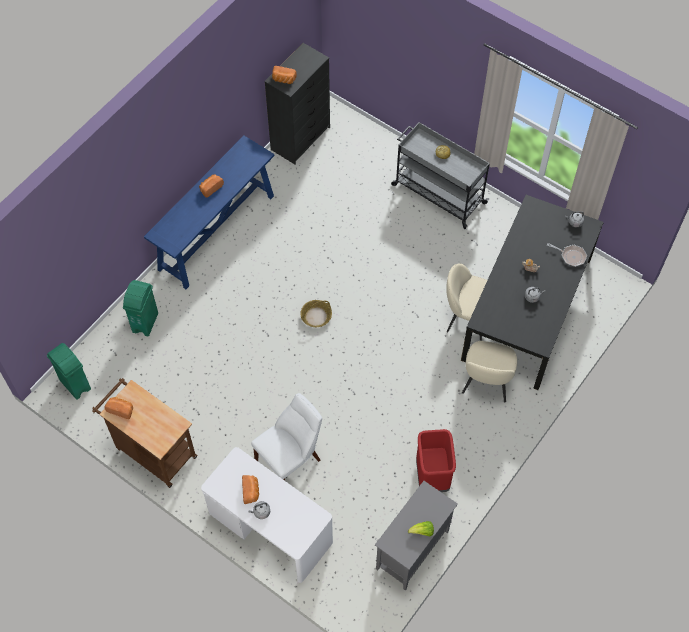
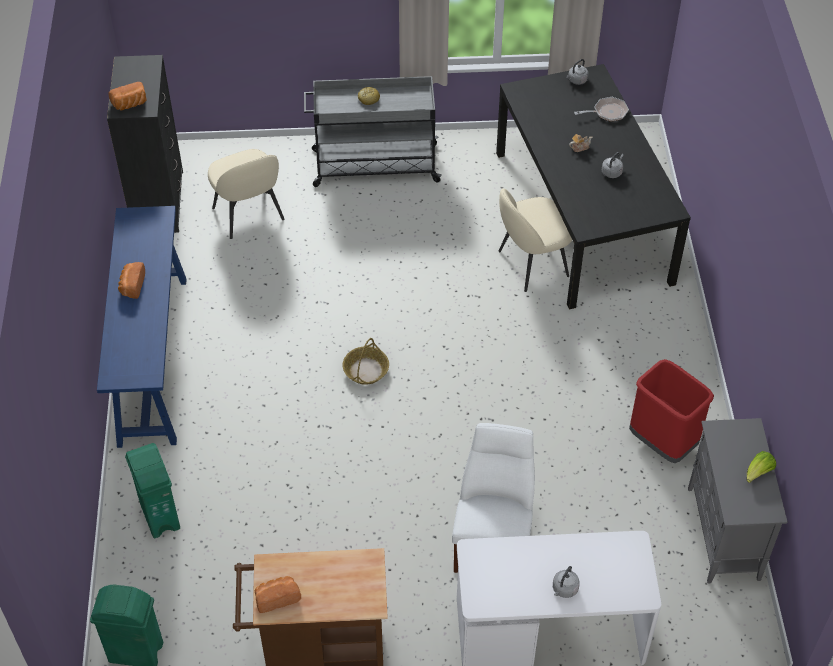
camera: 40 degrees left, 10 degrees down
bread [242,475,259,504] -> none
beige chair [462,341,517,402] -> beige chair moved to [208,149,284,239]

